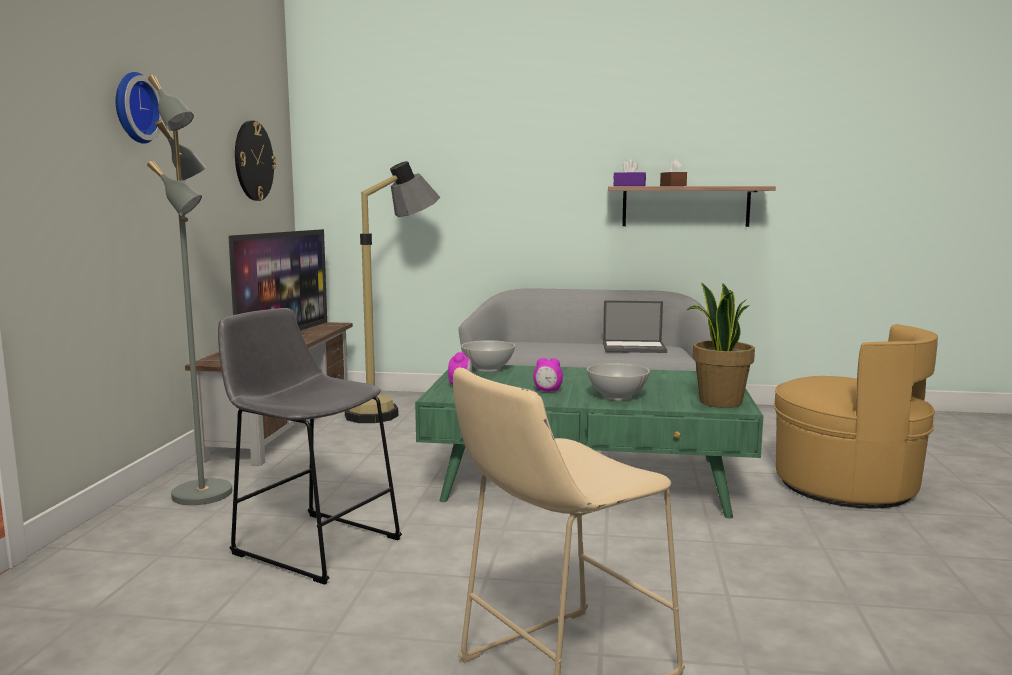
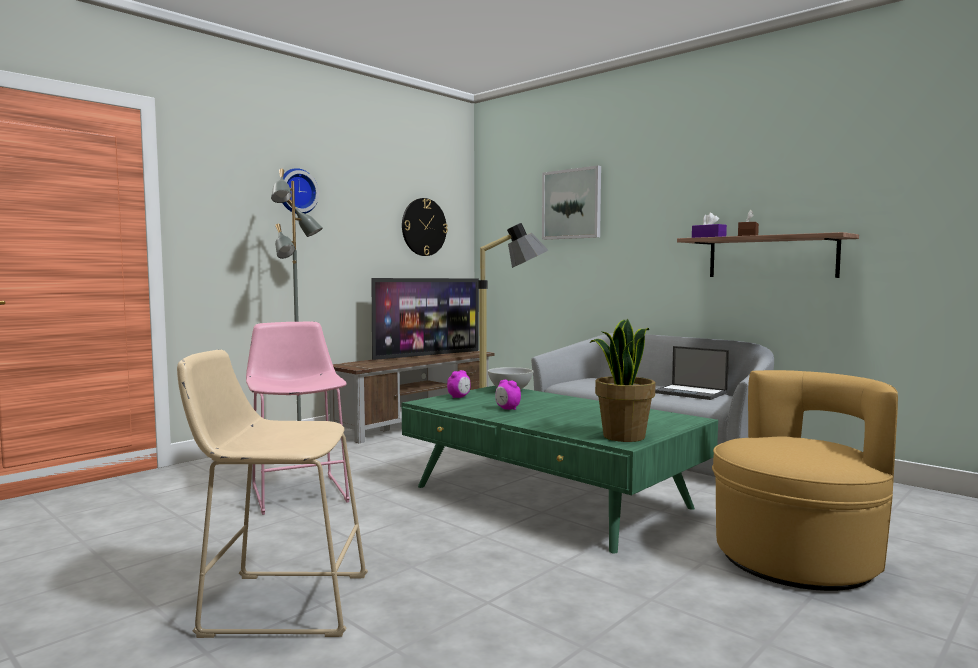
camera: 35 degrees right, 5 degrees down
grey stool [218,308,402,585] -> pink stool [246,322,350,515]
white bowl [587,363,650,401] -> none
beige armchair [774,324,938,509] -> beige armchair turned 105 degrees counterclockwise [712,370,898,591]
none -> picture [542,166,601,240]

